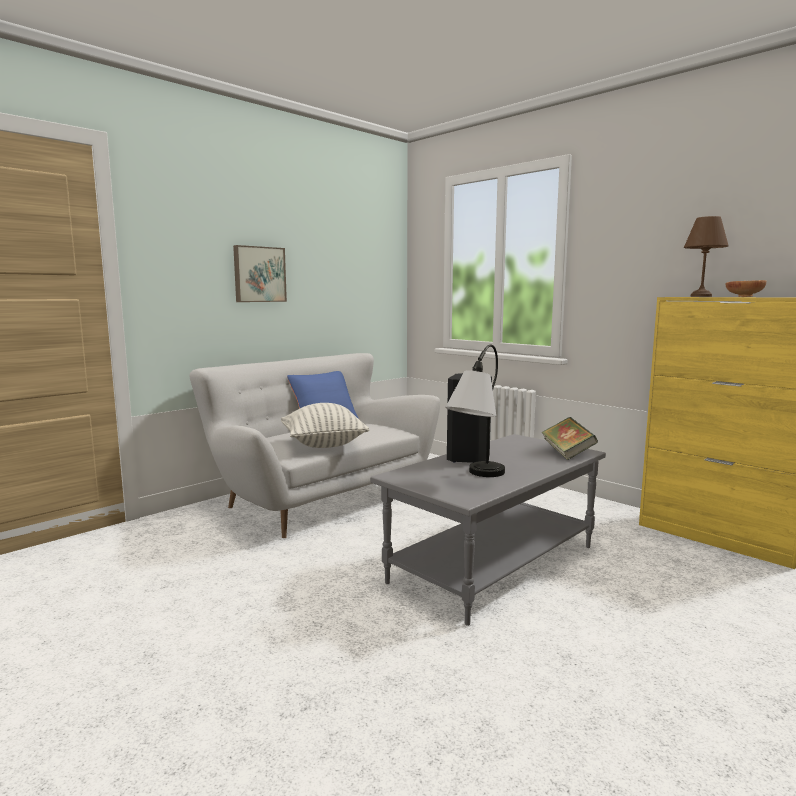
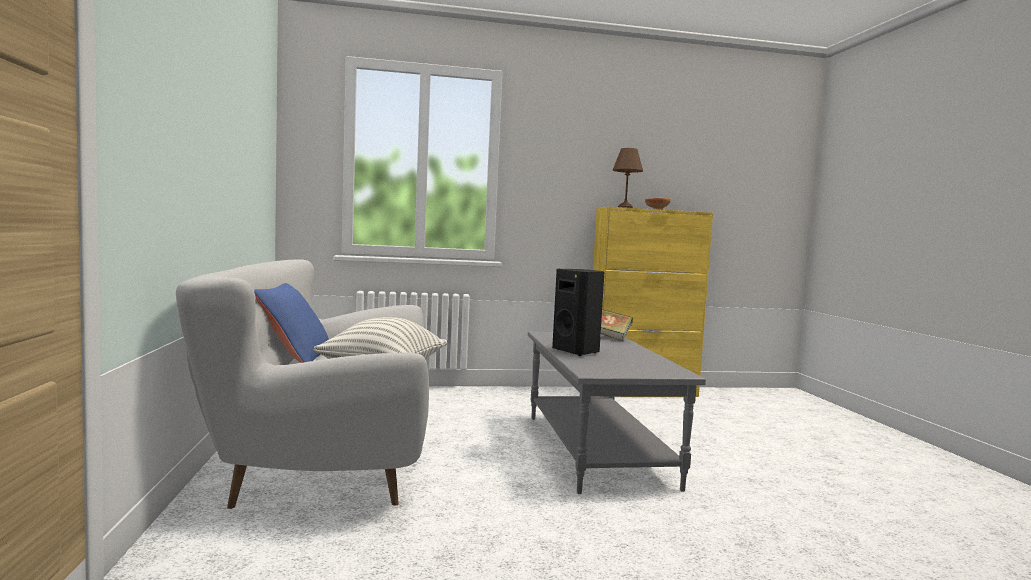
camera: 55 degrees left, 5 degrees down
picture [233,245,287,302] -> none
table lamp [445,344,505,477] -> none

